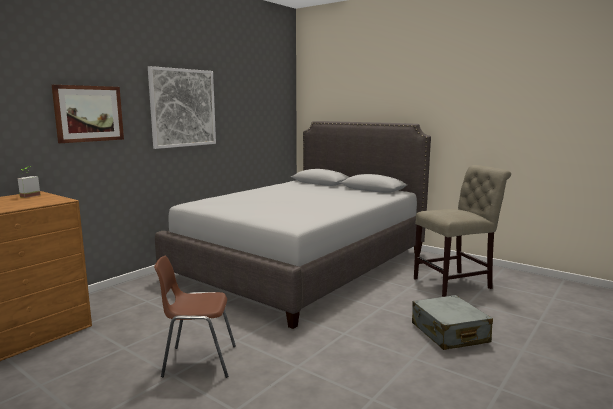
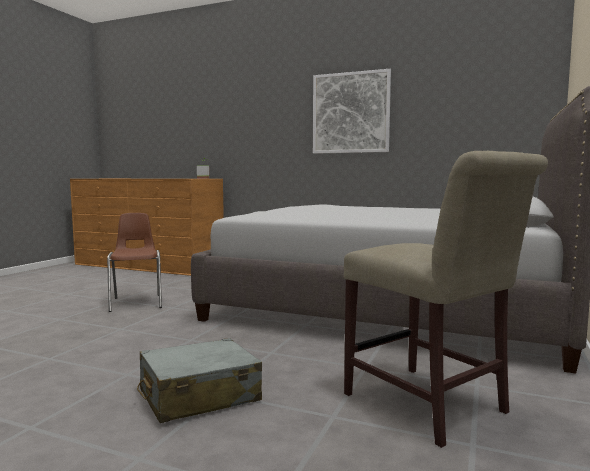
camera: 75 degrees right, 5 degrees down
picture [52,85,124,143] -> none

